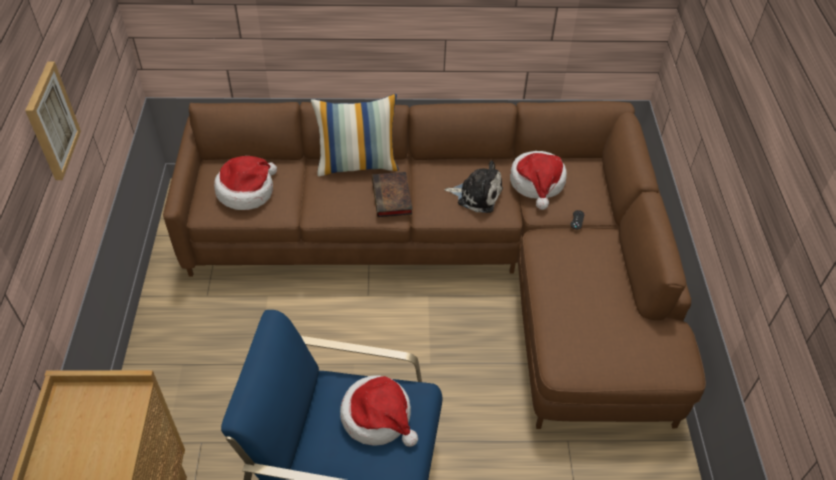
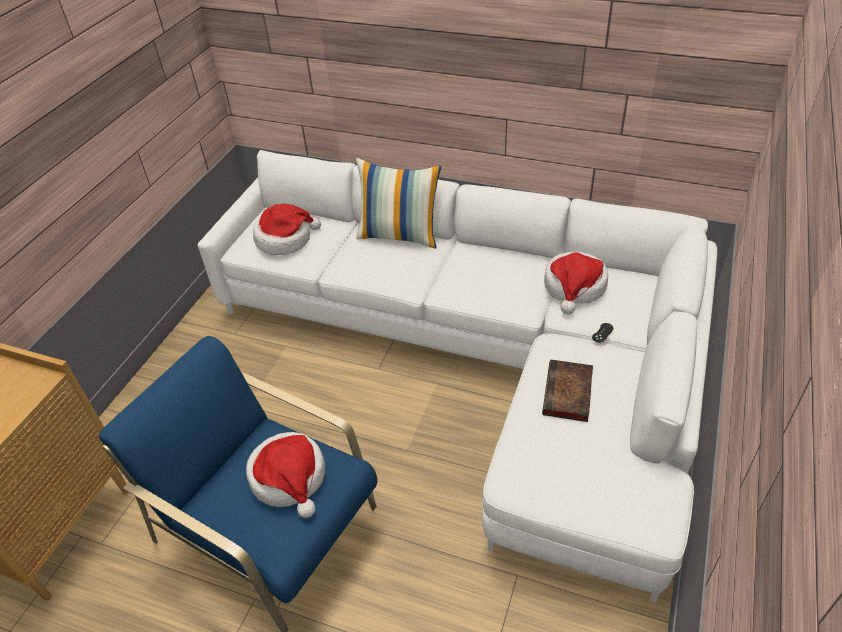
camera: 25 degrees right, 5 degrees down
picture [25,61,81,180] -> none
brown sofa [163,101,706,429] -> white sofa [198,150,717,603]
book [372,172,413,217] -> book moved to [542,360,593,422]
plush toy [444,160,503,213] -> none

